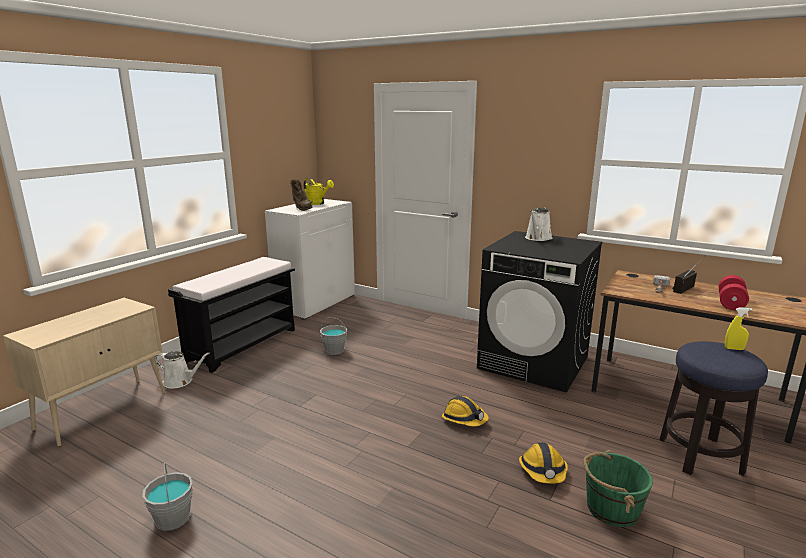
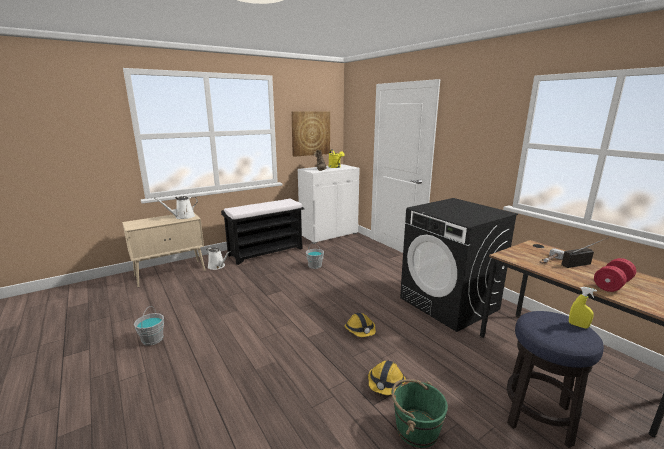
camera: 25 degrees right, 0 degrees up
white watering can [525,207,553,241] -> white watering can moved to [154,196,198,219]
none -> picture [291,111,330,157]

